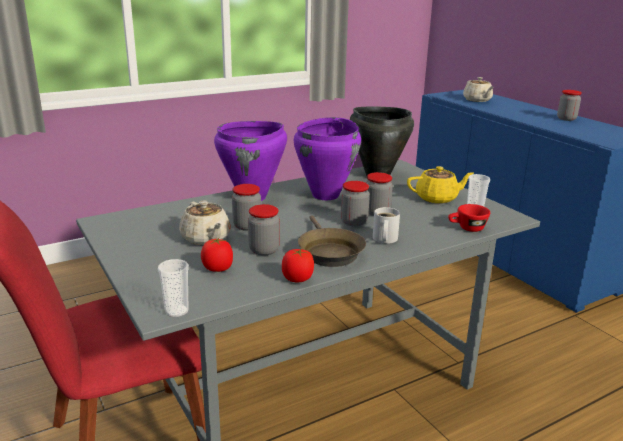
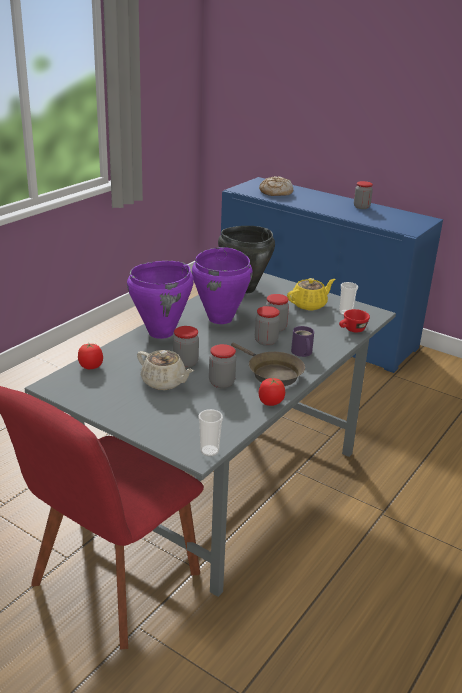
camera: 25 degrees left, 5 degrees up
tomato [201,237,233,272] -> tomato moved to [78,342,103,369]
white mug [373,207,400,244] -> purple mug [291,326,314,357]
beige teapot [463,77,493,102] -> bread [259,176,293,196]

